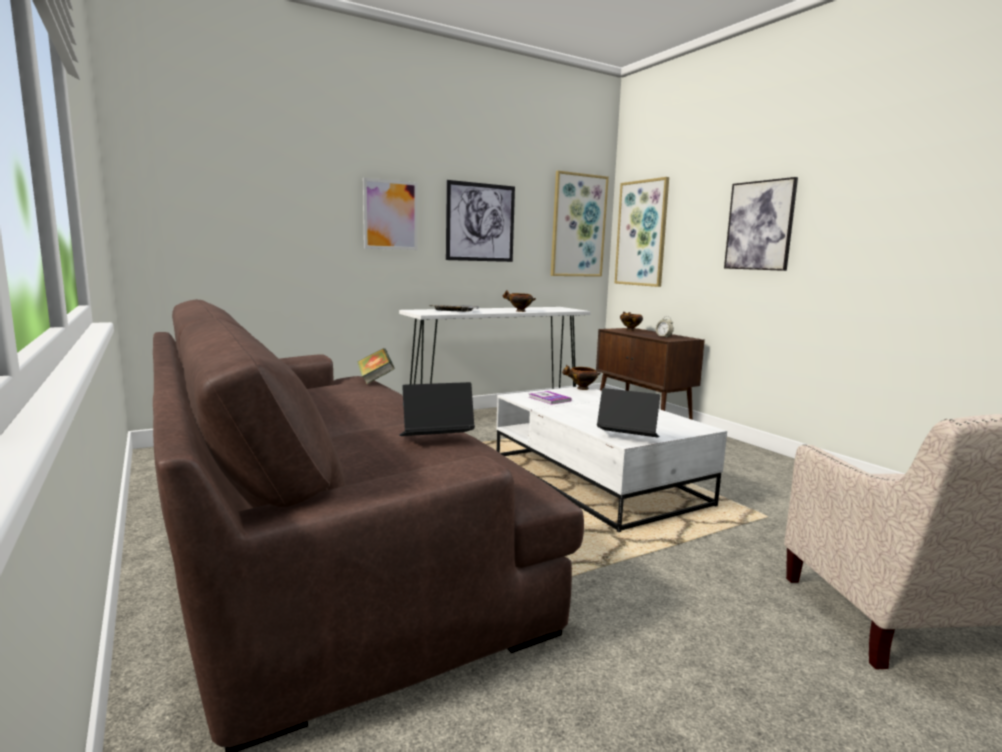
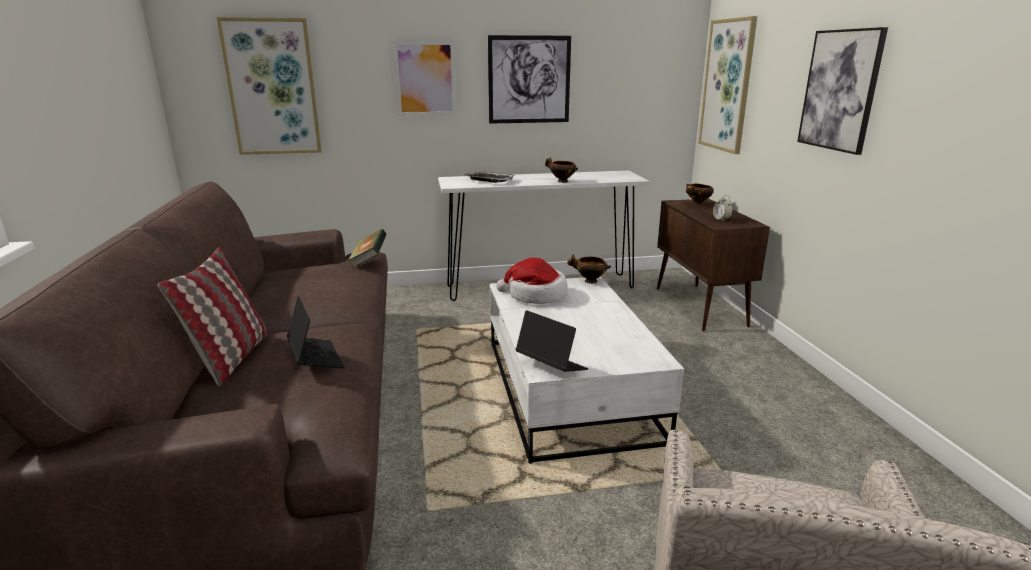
camera: 20 degrees right, 10 degrees up
laptop [399,382,475,436] -> laptop turned 60 degrees clockwise [287,296,344,369]
book [529,391,571,405] -> hat [496,258,568,304]
picture [551,171,609,277] -> picture moved to [217,17,322,155]
none -> pillow [158,247,268,386]

